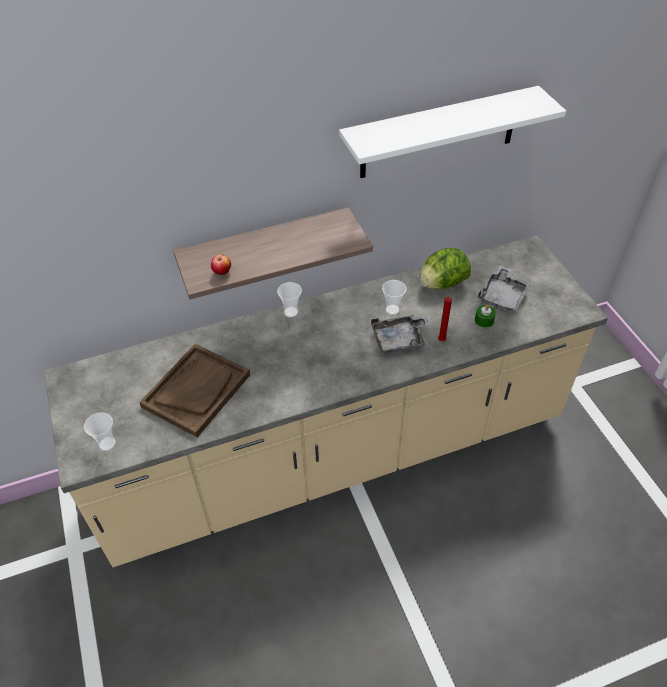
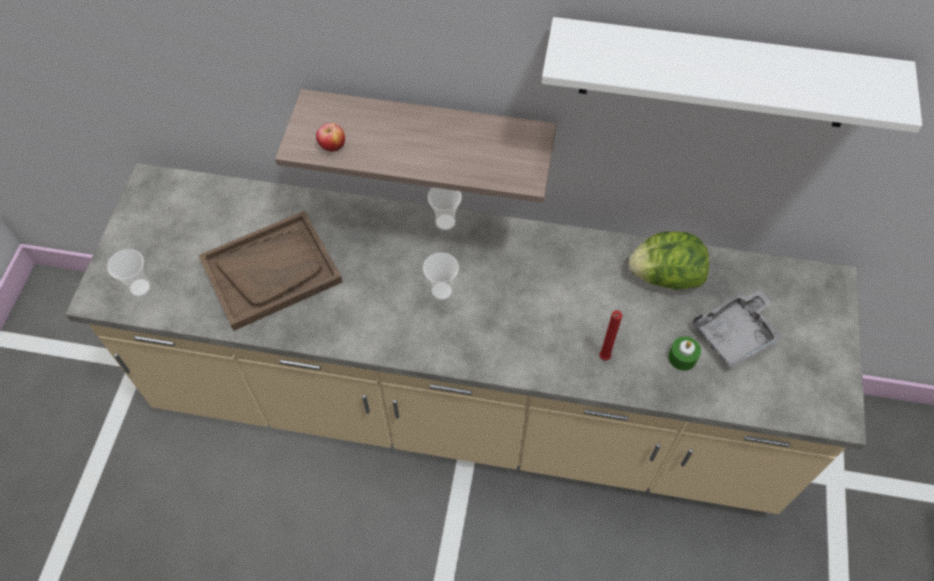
camera: 30 degrees right, 10 degrees up
grey tray [371,315,429,354] -> none
cup [382,280,406,315] -> cup moved to [423,253,459,300]

